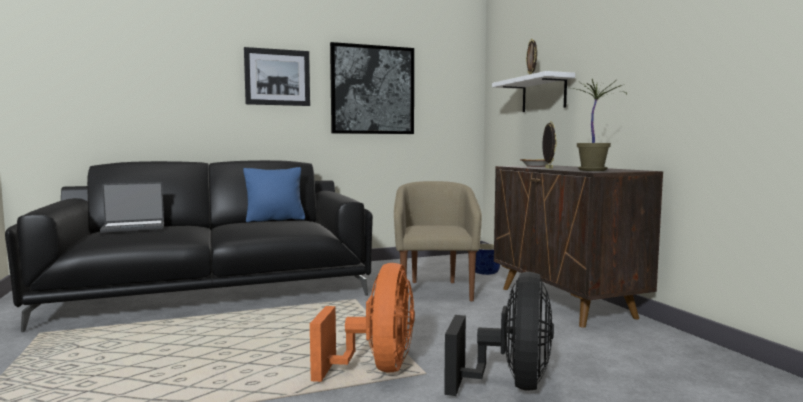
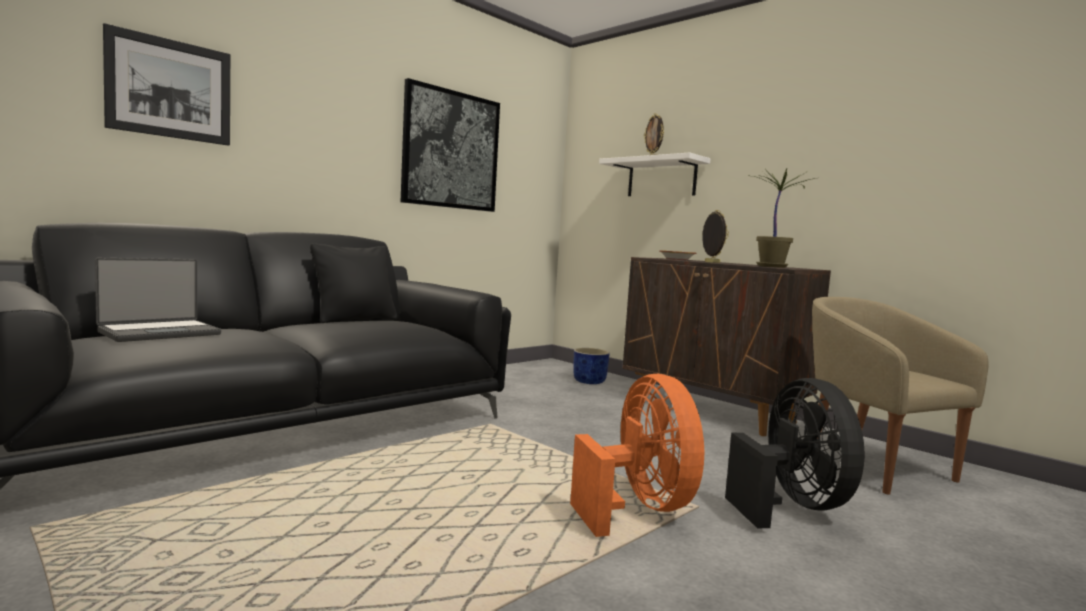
camera: 25 degrees left, 0 degrees up
blue pillow [243,167,305,222] -> black pillow [310,243,397,323]
picture [244,47,310,106] -> picture moved to [103,23,230,146]
beige armchair [394,181,482,301] -> beige armchair moved to [812,297,989,495]

